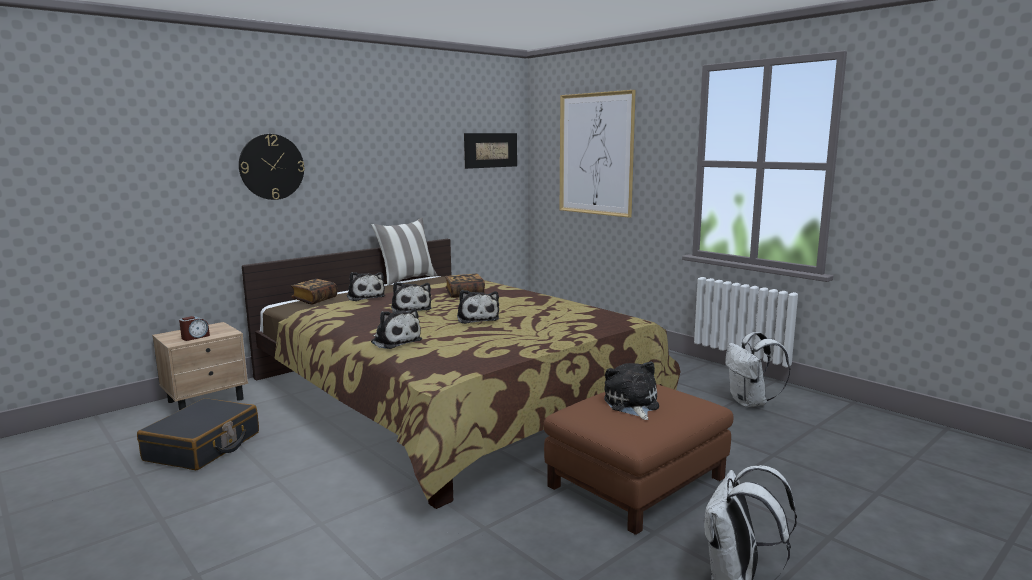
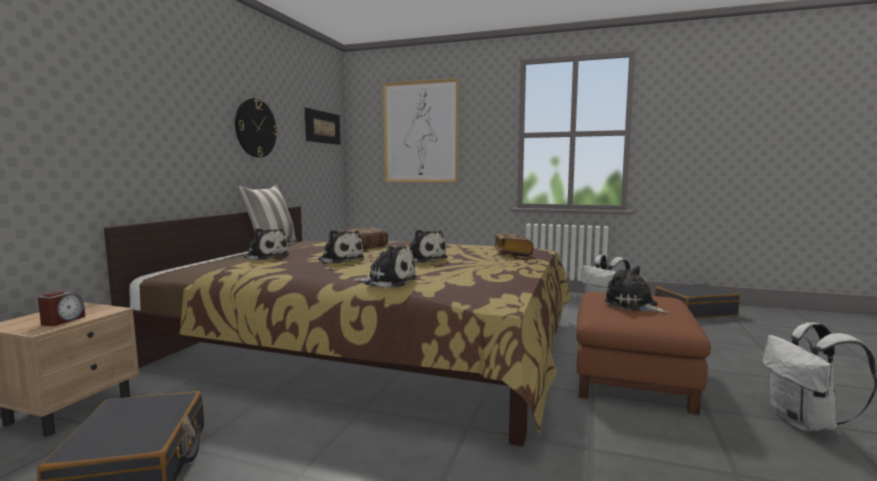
camera: 30 degrees left, 5 degrees down
wall clock [239,134,305,200] -> wall clock moved to [235,98,278,158]
book [291,279,337,304] -> book moved to [494,233,534,257]
none -> black suitcase [655,283,740,318]

